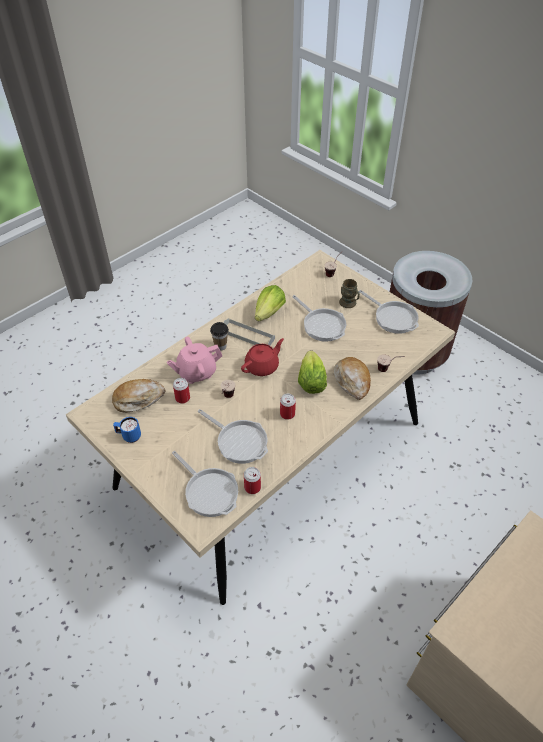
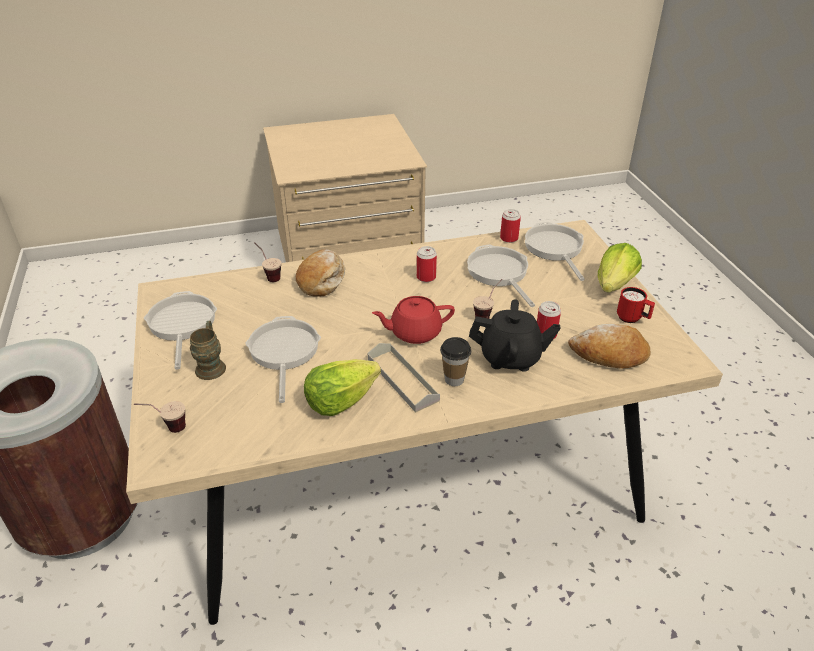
camera: 150 degrees left, 10 degrees down
blue mug [113,417,141,443] -> red mug [617,287,655,323]
pink teapot [167,336,222,384] -> black teapot [469,299,561,372]
lettuce [298,351,327,394] -> lettuce moved to [598,243,642,293]

